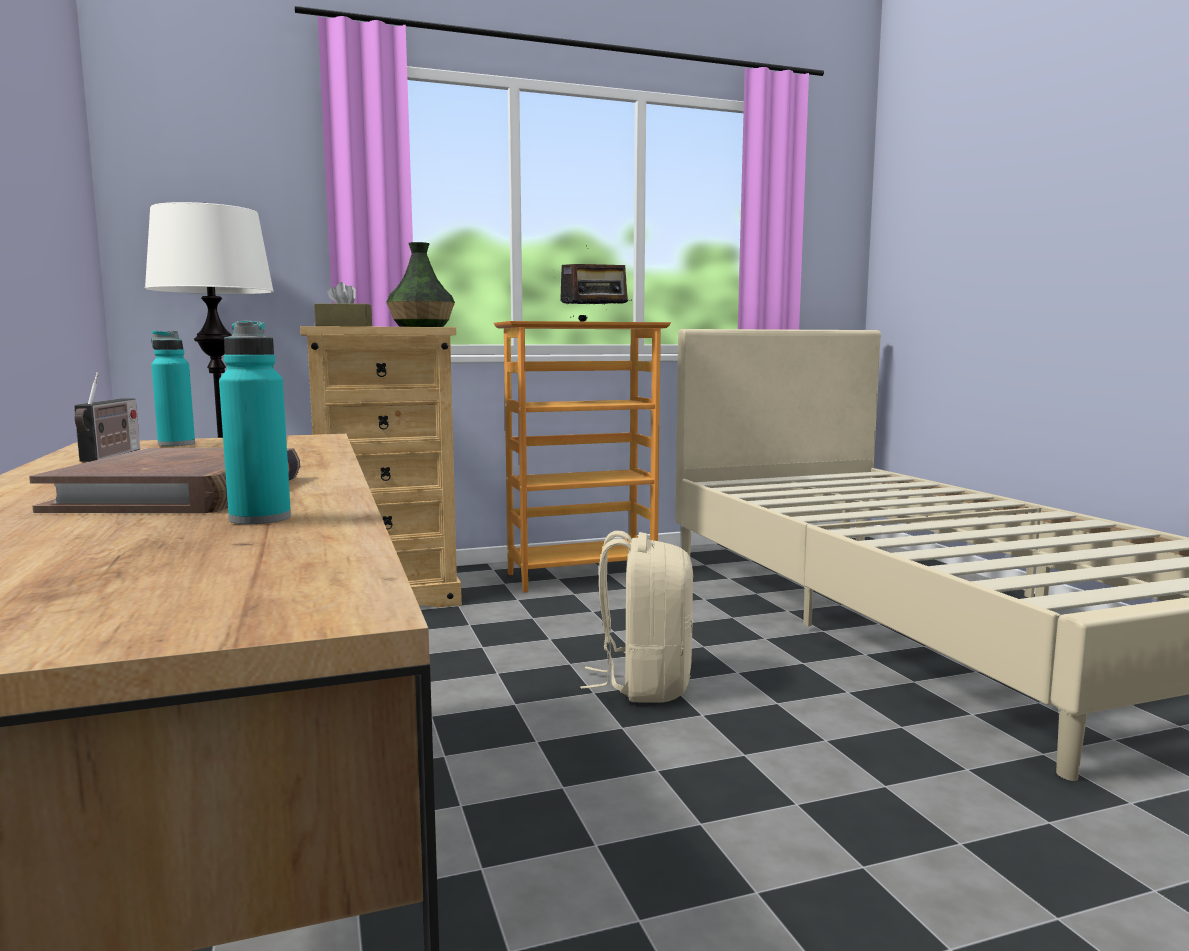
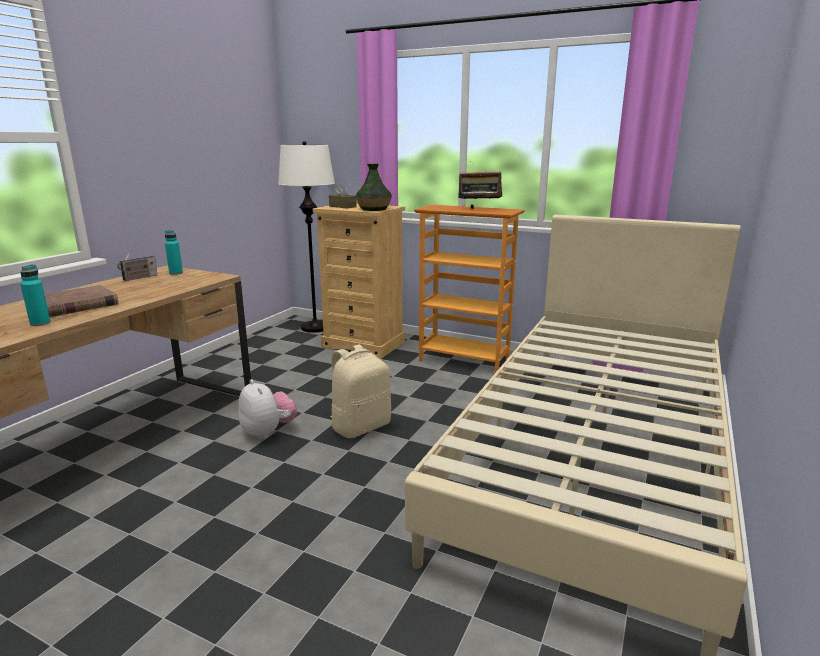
camera: 45 degrees right, 10 degrees up
none -> plush toy [239,379,297,439]

